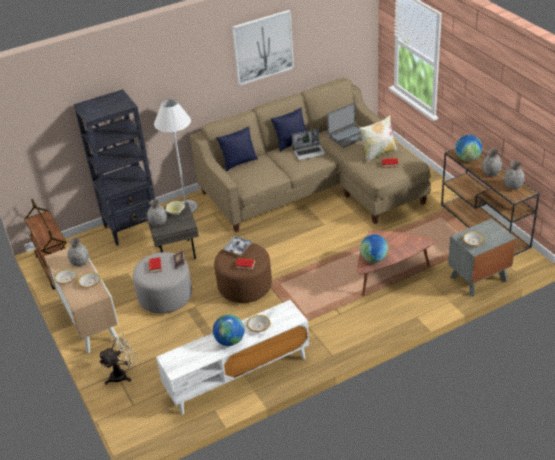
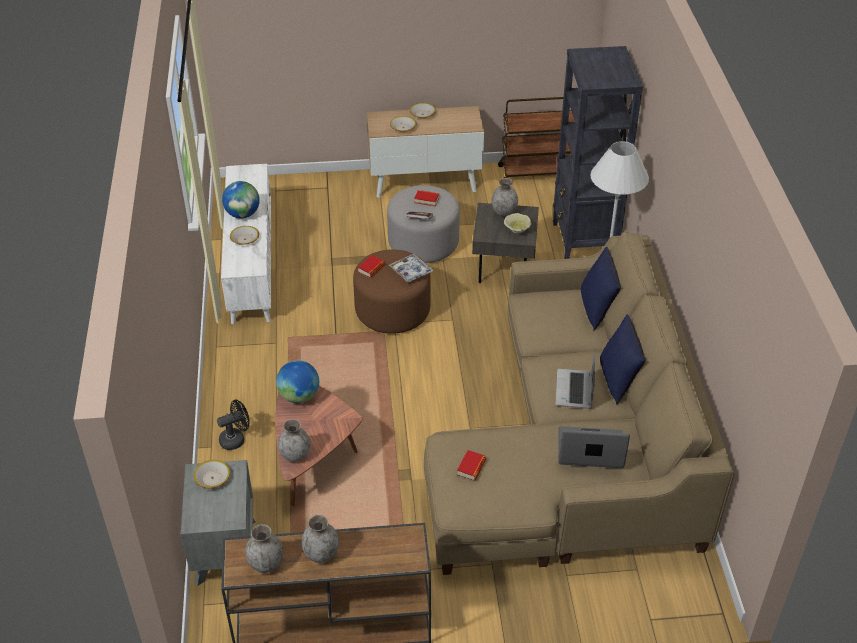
camera: 110 degrees right, 5 degrees up
grey vase [67,238,89,267] -> grey vase moved to [278,419,310,462]
beige fan [98,332,137,385] -> none
picture [232,10,294,86] -> none
laptop [327,103,363,148] -> laptop turned 105 degrees clockwise [559,426,630,468]
pillow [359,115,398,162] -> none
globe [455,135,482,162] -> none
none -> black fan [217,400,250,450]

